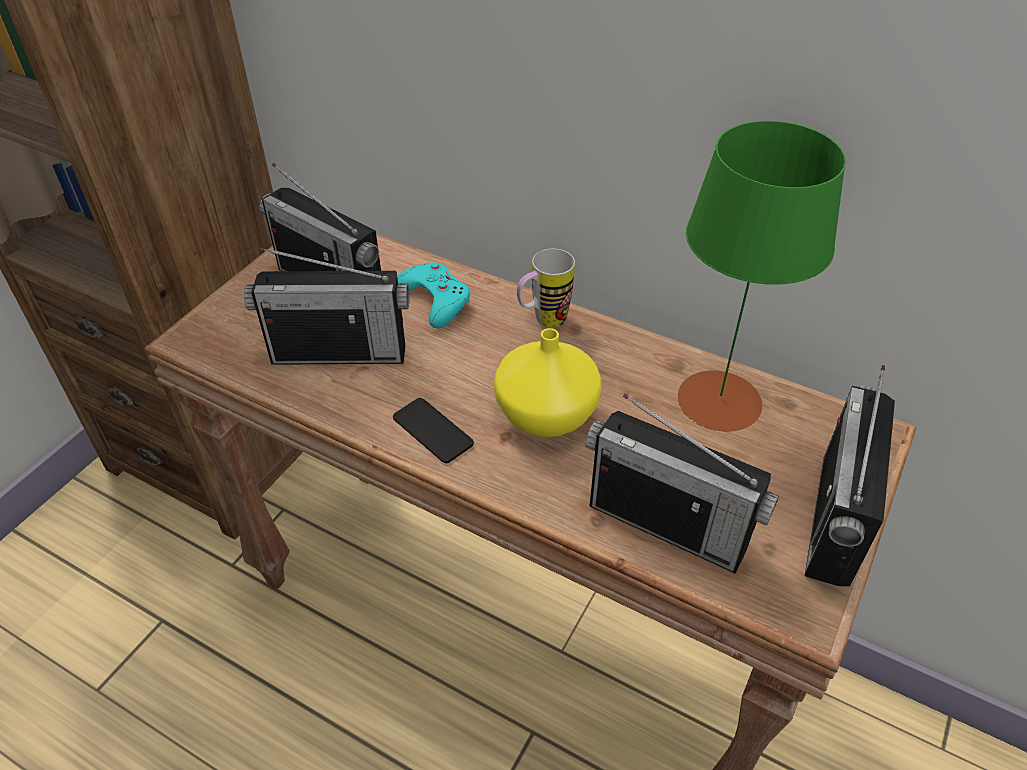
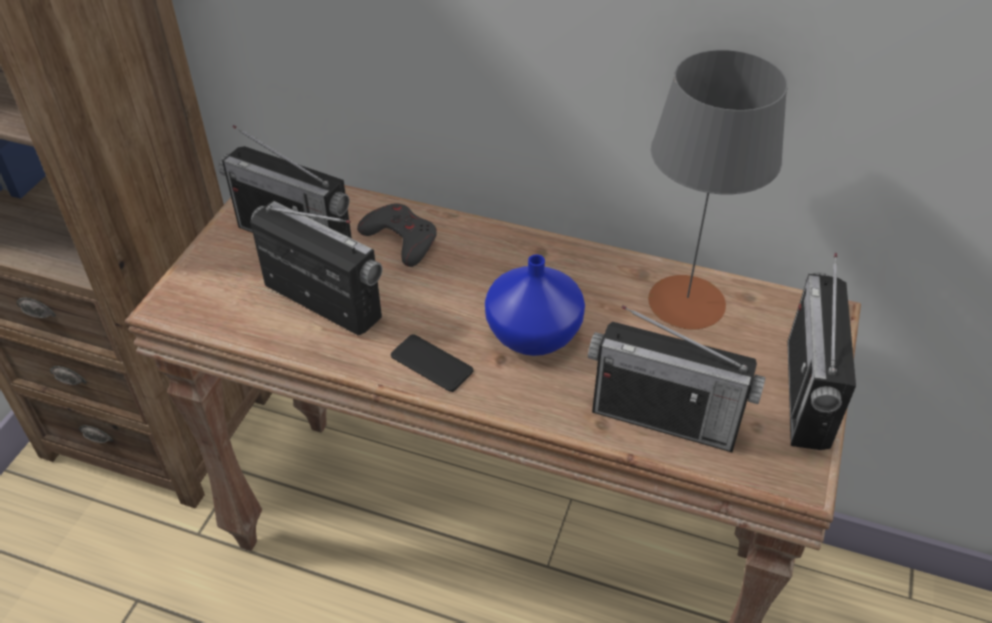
camera: 10 degrees left, 0 degrees up
radio [244,247,409,365] -> radio turned 135 degrees counterclockwise [250,201,382,335]
turquoise game controller [397,262,470,328] -> grey game controller [357,203,437,267]
yellow vase [494,328,602,437] -> blue vase [485,254,585,356]
mug [517,249,575,328] -> none
green table lamp [678,121,846,431] -> grey table lamp [648,50,788,329]

